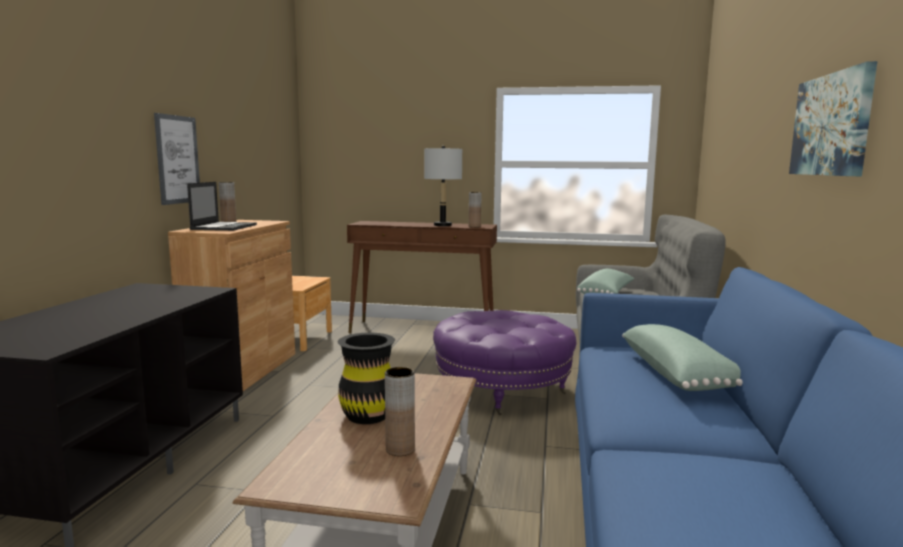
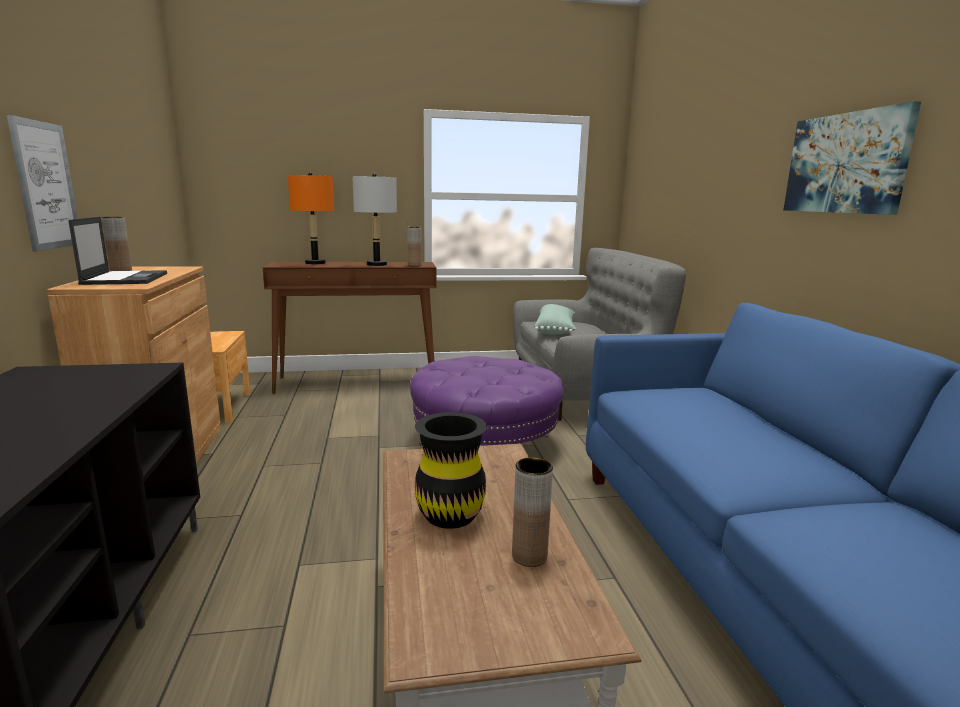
camera: 20 degrees left, 5 degrees up
green pillow [622,324,743,391] -> none
none -> orange table lamp [288,172,334,264]

